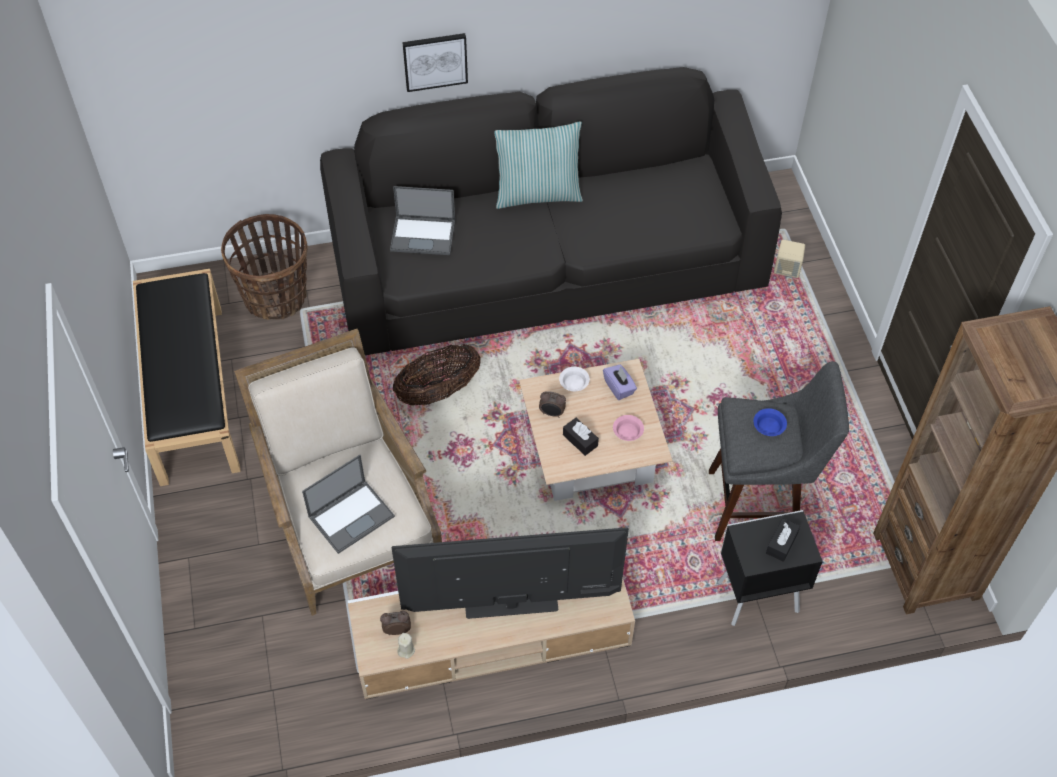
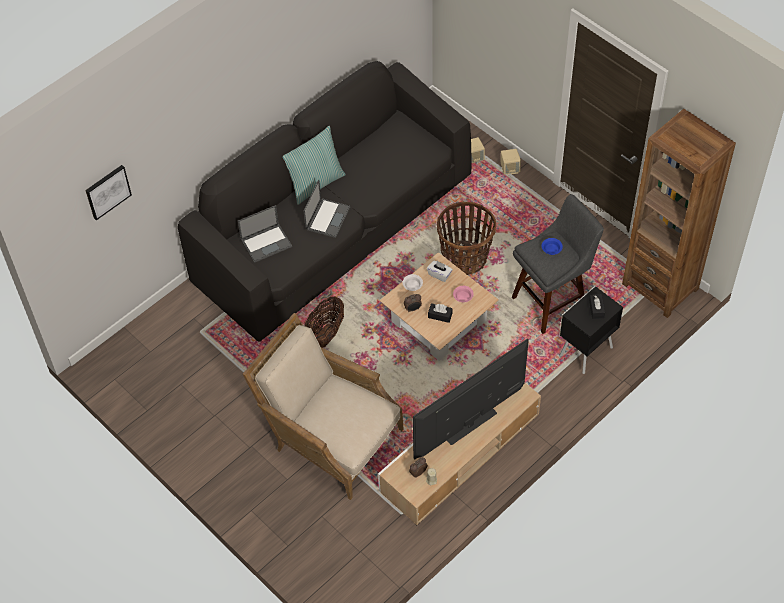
camera: 30 degrees left, 0 degrees up
black bench [133,269,241,486] -> none
basket [221,214,308,320] -> basket moved to [437,202,496,275]
laptop [302,455,395,554] -> laptop moved to [303,180,350,238]
picture [402,33,468,92] -> picture moved to [85,165,132,220]
purple tissue box [603,365,637,400] -> white tissue box [427,260,453,282]
none -> beige speaker [501,149,521,174]

